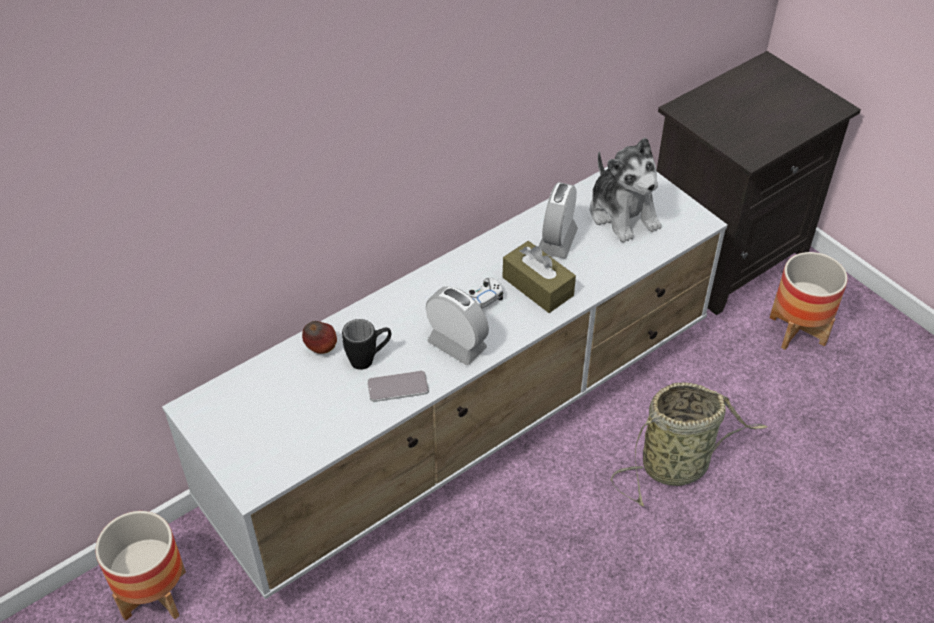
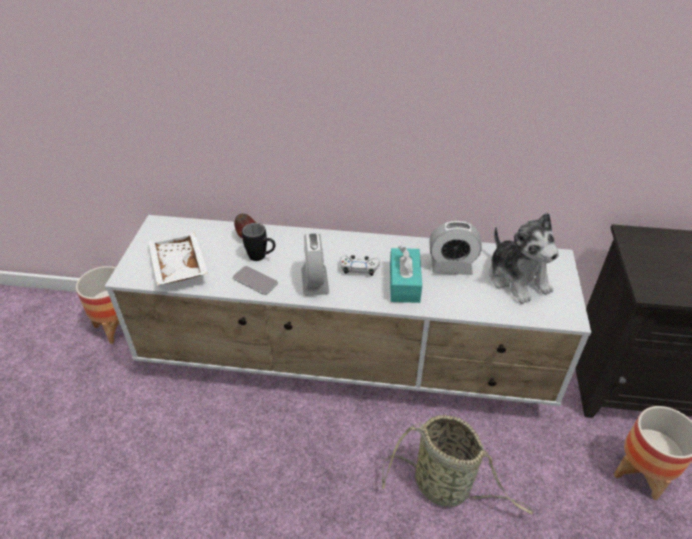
camera: 45 degrees right, 5 degrees down
brown tissue box [502,241,576,313] -> turquoise tissue box [390,246,422,303]
alarm clock [539,182,578,259] -> alarm clock turned 150 degrees counterclockwise [429,221,482,275]
plush toy [590,137,662,243] -> plush toy turned 45 degrees counterclockwise [489,213,559,304]
none -> white tray [148,232,208,285]

